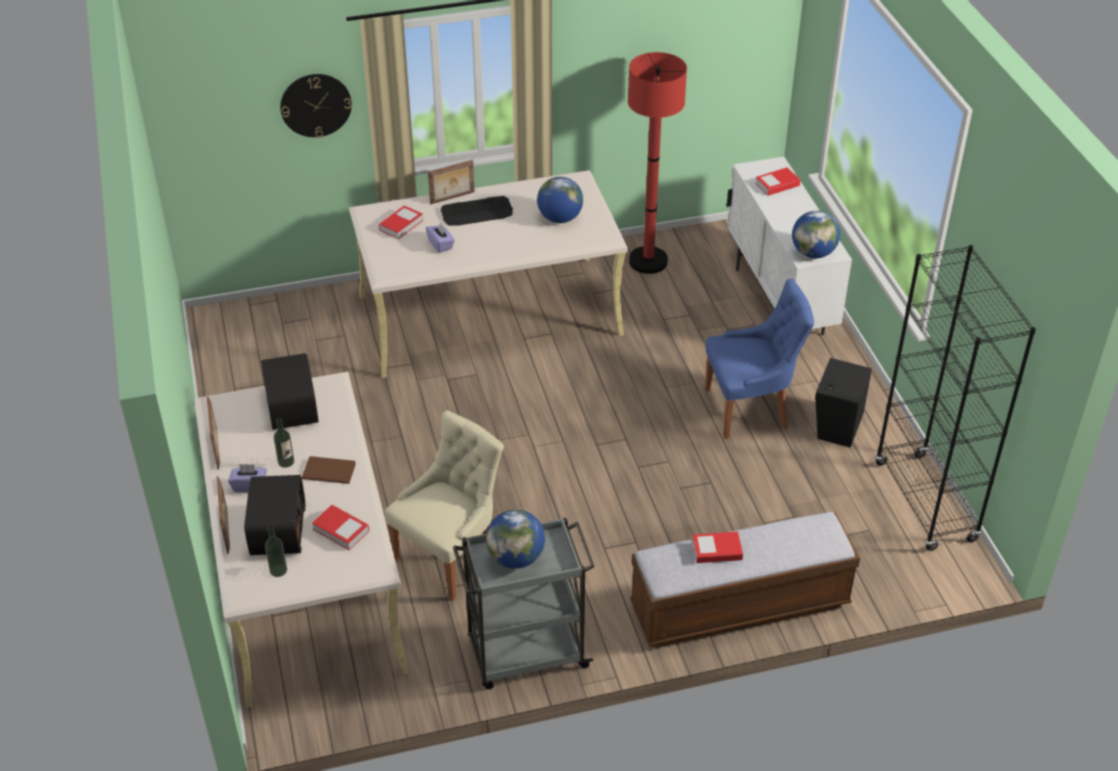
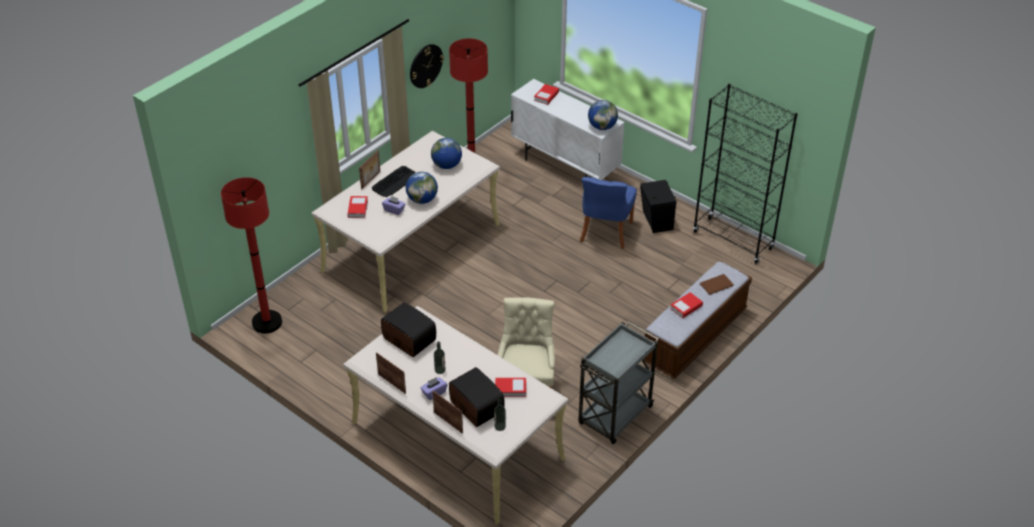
camera: 35 degrees left, 0 degrees up
wall clock [280,74,352,138] -> wall clock moved to [410,44,444,88]
brown book [302,456,356,484] -> brown book moved to [700,274,734,295]
globe [486,509,545,569] -> globe moved to [406,172,438,204]
blue chair [705,279,814,439] -> blue chair turned 150 degrees clockwise [580,177,637,249]
none -> red floor lamp [221,177,282,334]

